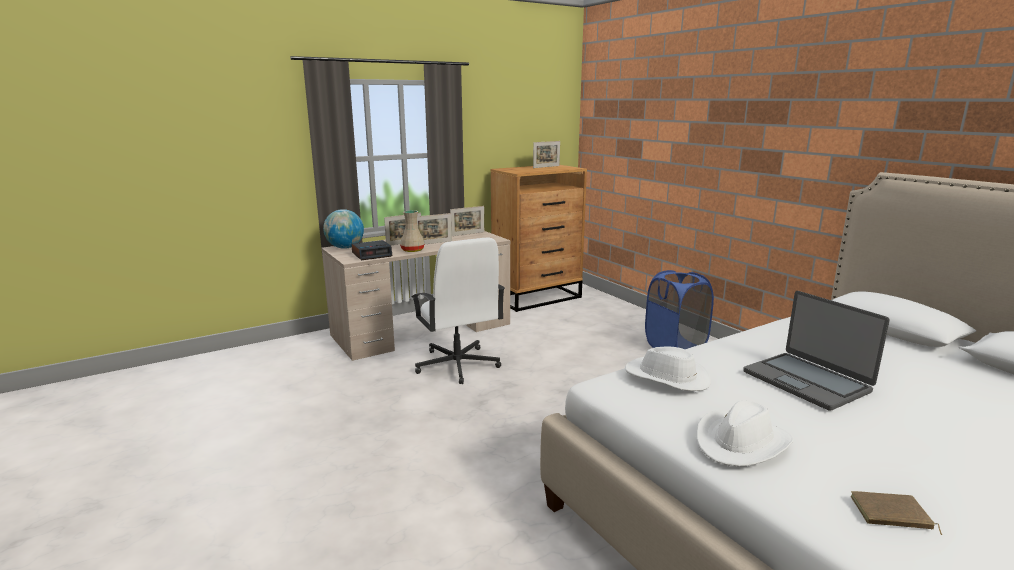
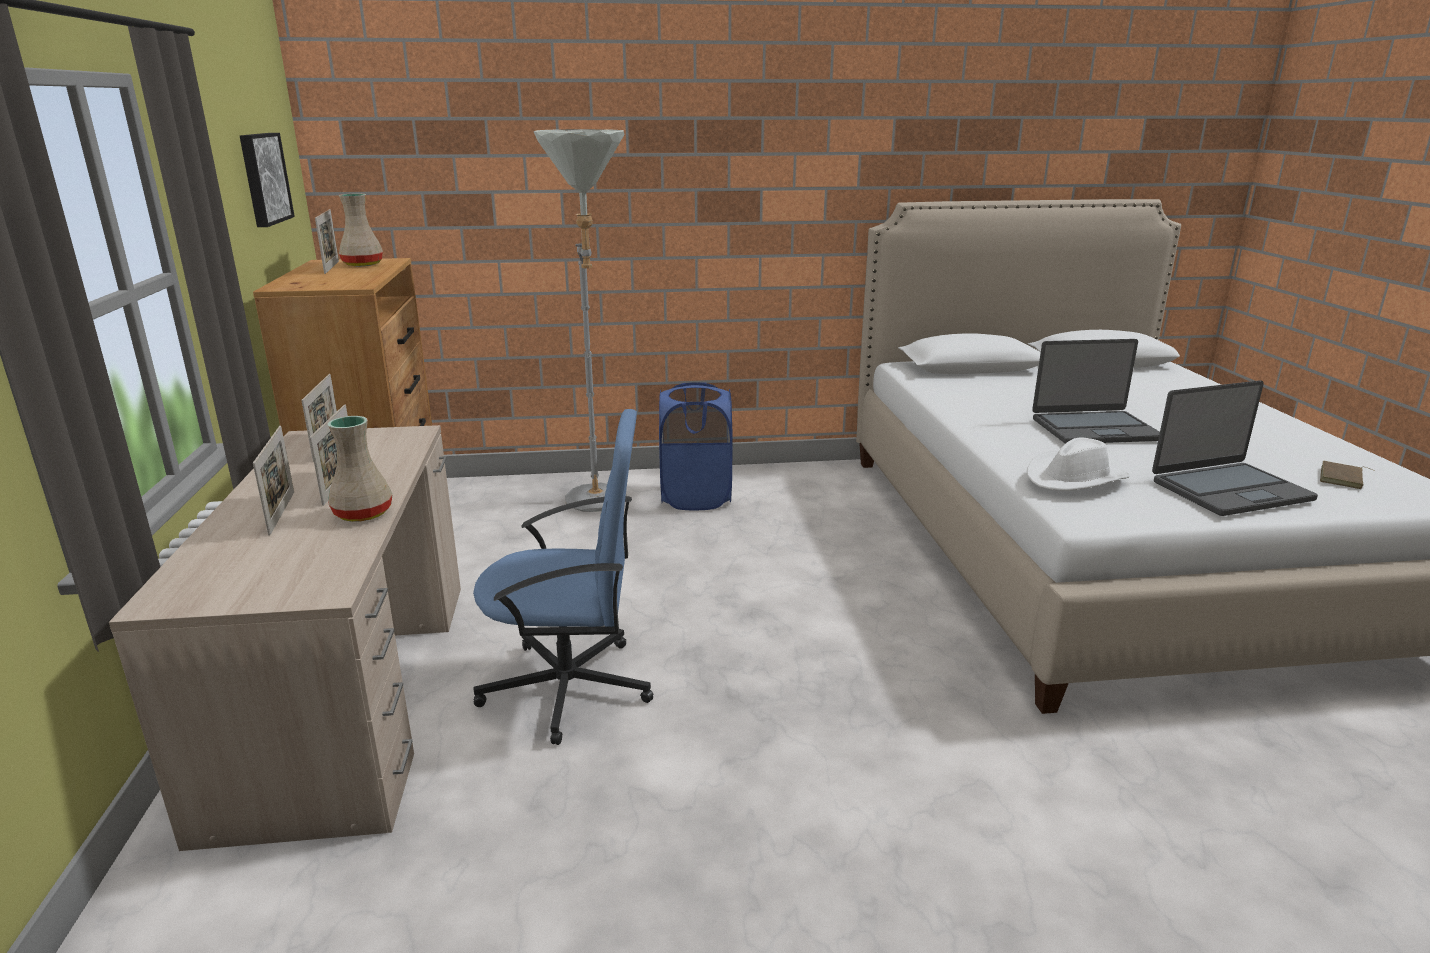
camera: 65 degrees left, 5 degrees up
globe [323,209,364,249] -> none
alarm clock [351,240,392,260] -> none
white office chair [412,238,505,384] -> blue office chair [473,409,654,745]
white hat [697,400,794,466] -> laptop [1152,380,1318,516]
none -> picture [240,133,295,227]
none -> beige vase [339,194,383,266]
none -> grey floor lamp [534,129,627,512]

